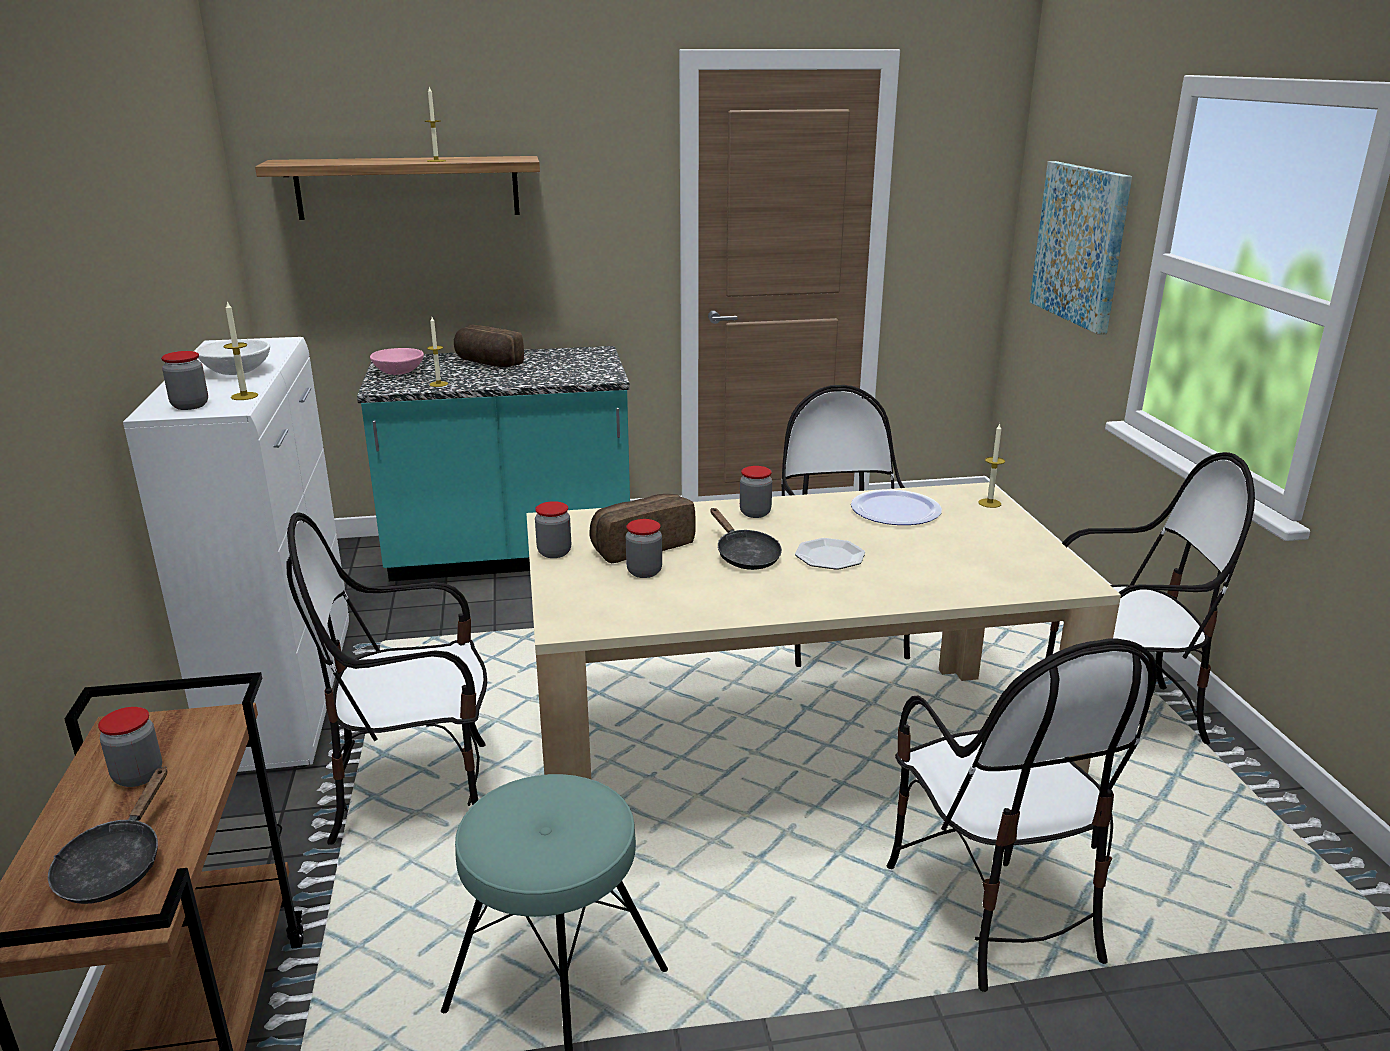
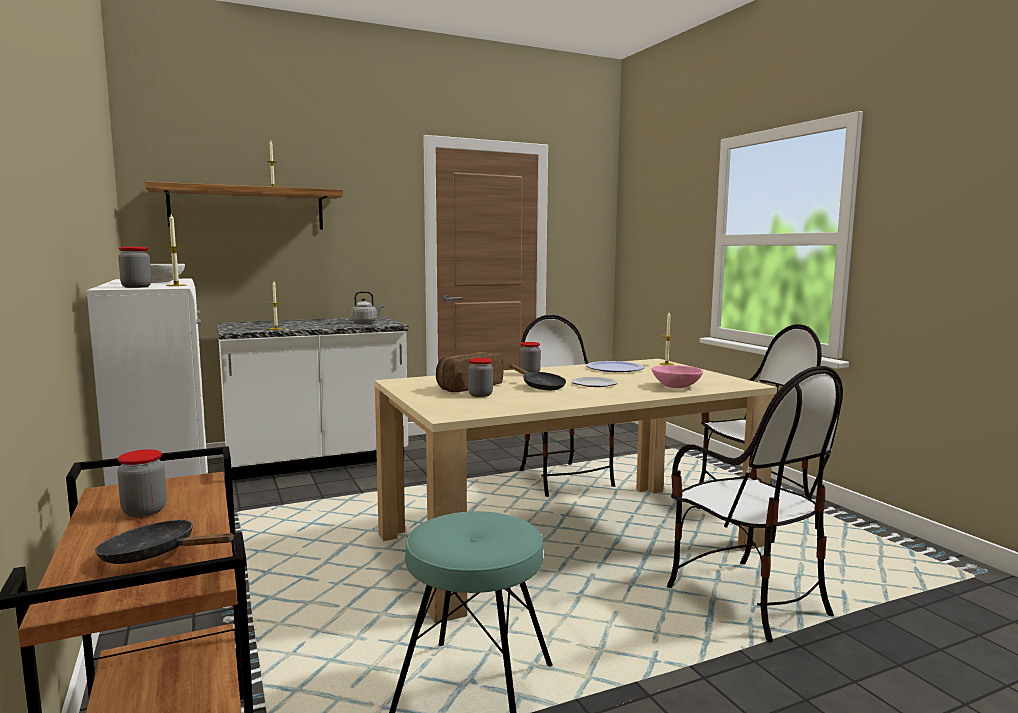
camera: 15 degrees left, 15 degrees down
black frying pan [48,767,167,904] -> black frying pan turned 120 degrees clockwise [95,519,234,564]
chair [287,512,487,845] -> none
turquoise counter [357,346,630,581] -> white counter [216,317,409,480]
pink bowl [370,348,424,375] -> pink bowl moved to [652,365,703,388]
bread [454,325,524,367] -> none
jar [535,501,571,558] -> none
picture [1030,161,1132,335] -> none
none -> grey kettle [351,291,384,323]

